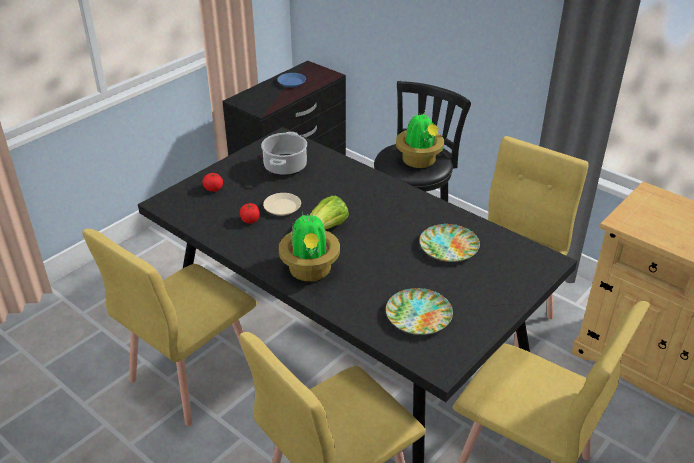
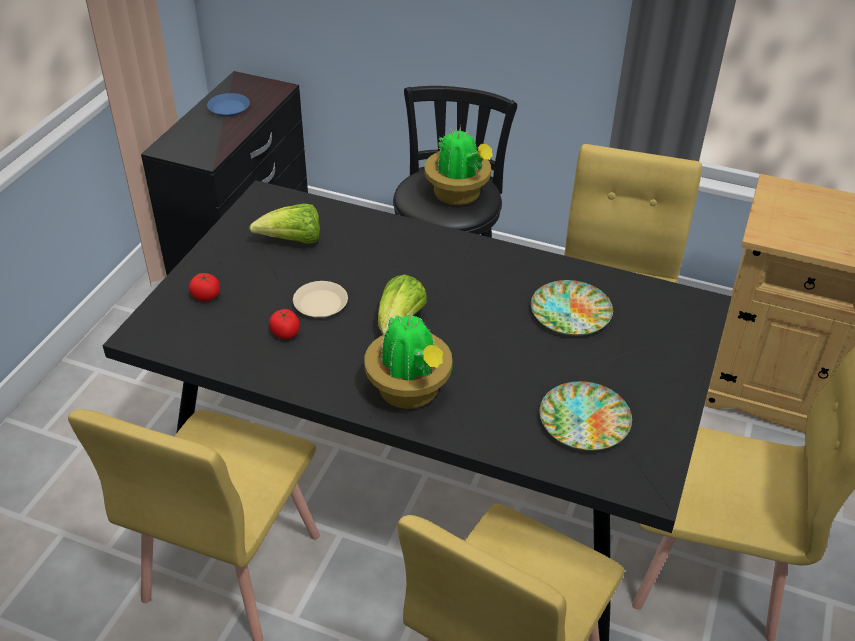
camera: 20 degrees left, 5 degrees up
cooking pot [261,132,307,176] -> lettuce [249,204,320,244]

